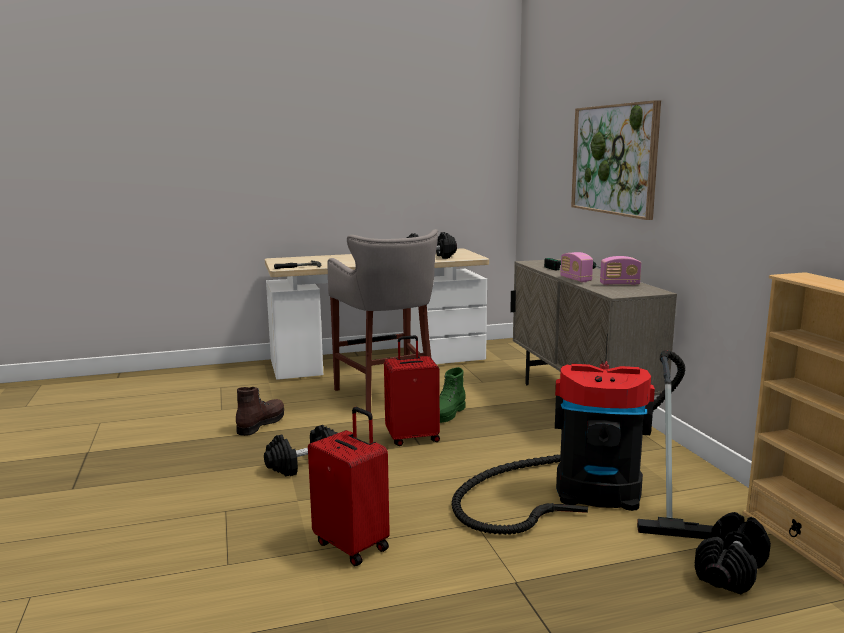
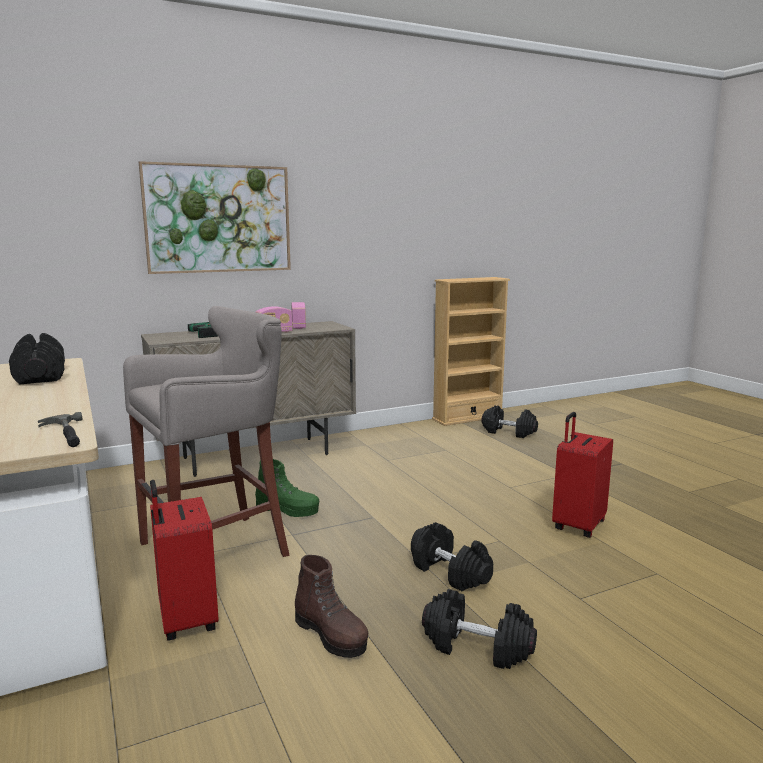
camera: 100 degrees left, 0 degrees up
brown boot [236,387,284,436] -> brown boot turned 150 degrees counterclockwise [295,555,368,658]
red suitcase [384,335,440,446] -> red suitcase moved to [150,480,219,641]
vacuum cleaner [452,350,713,539] -> none
none -> black dumbbell [422,589,537,669]

